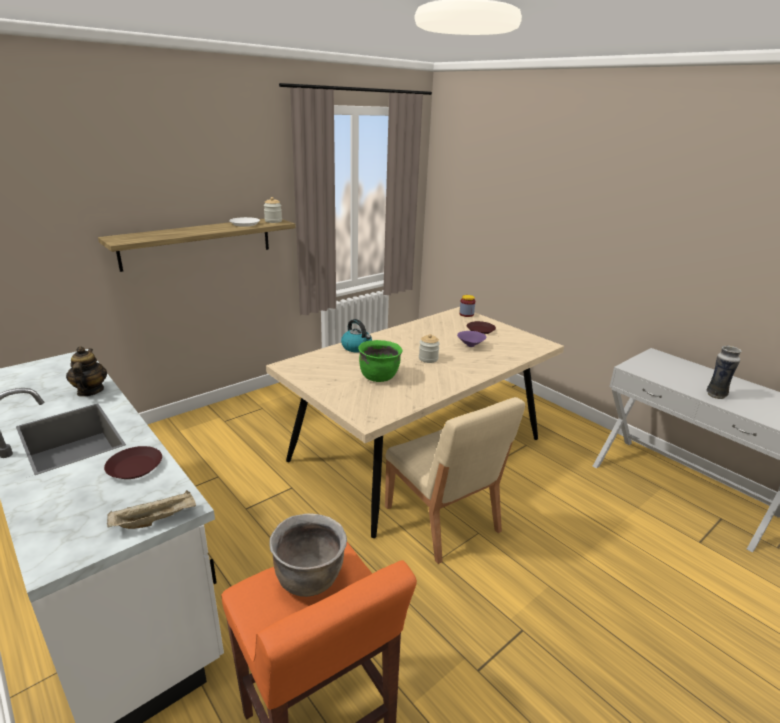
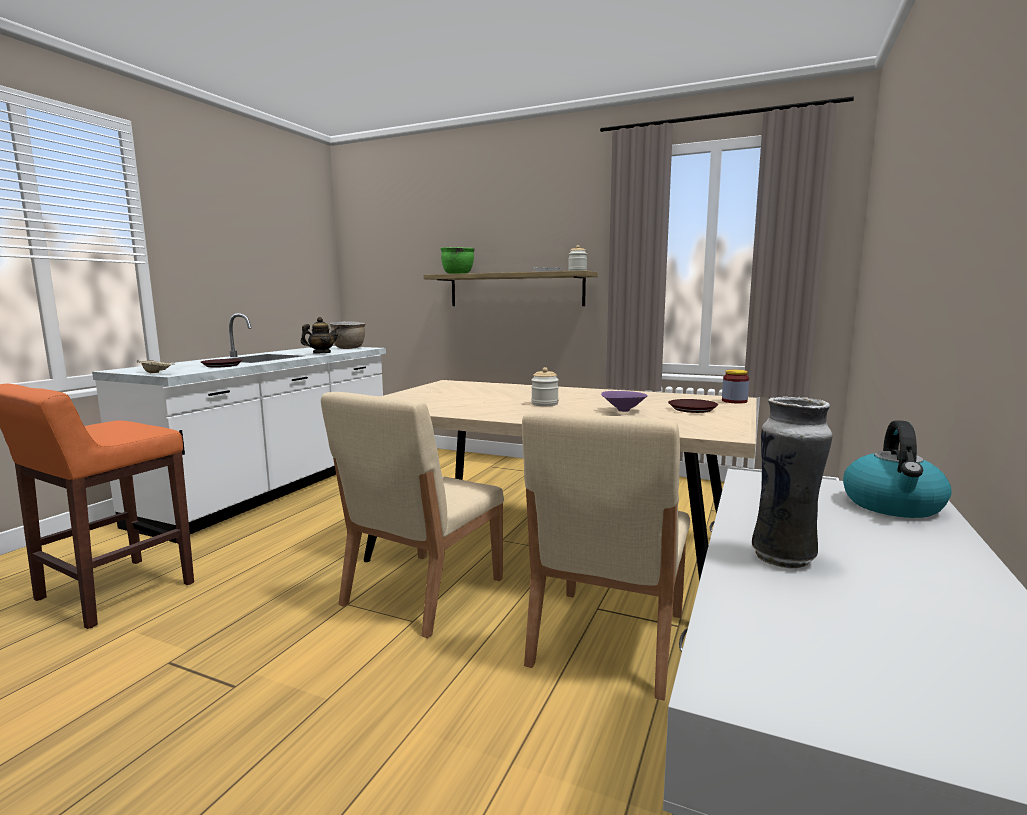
camera: 65 degrees right, 15 degrees down
brown cooking pot [269,513,347,597] -> brown cooking pot moved to [330,321,366,349]
kettle [341,319,372,352] -> kettle moved to [843,420,952,518]
green cooking pot [358,340,402,382] -> green cooking pot moved to [440,247,475,274]
none -> beige chair [522,411,690,700]

